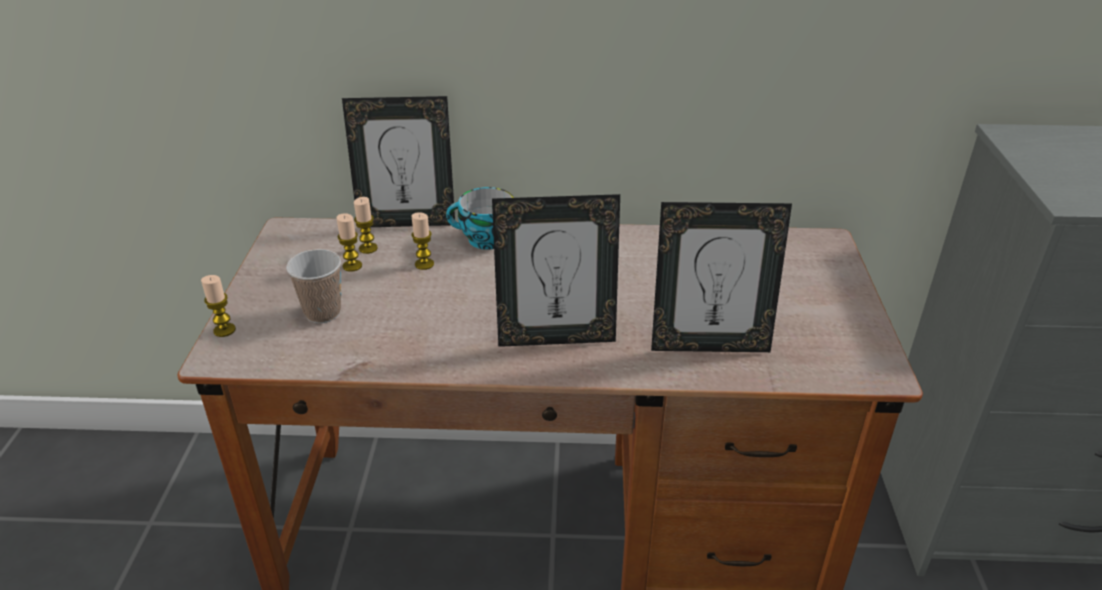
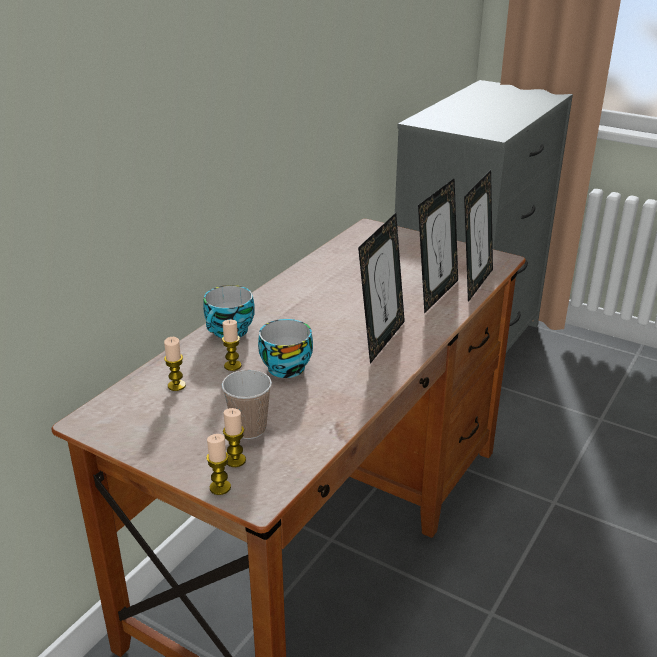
camera: 60 degrees left, 5 degrees down
candle [336,213,362,272] -> candle moved to [223,408,246,467]
picture frame [342,96,455,227] -> picture frame moved to [464,170,493,302]
none -> cup [258,319,313,378]

